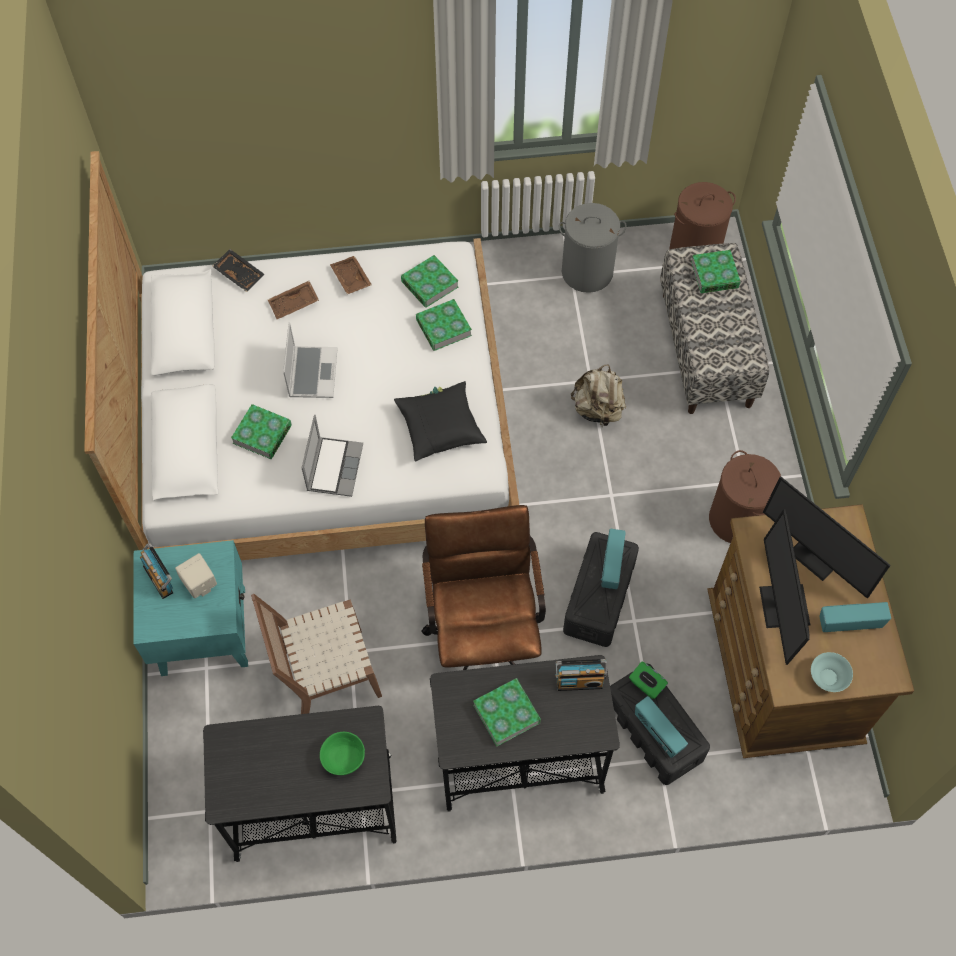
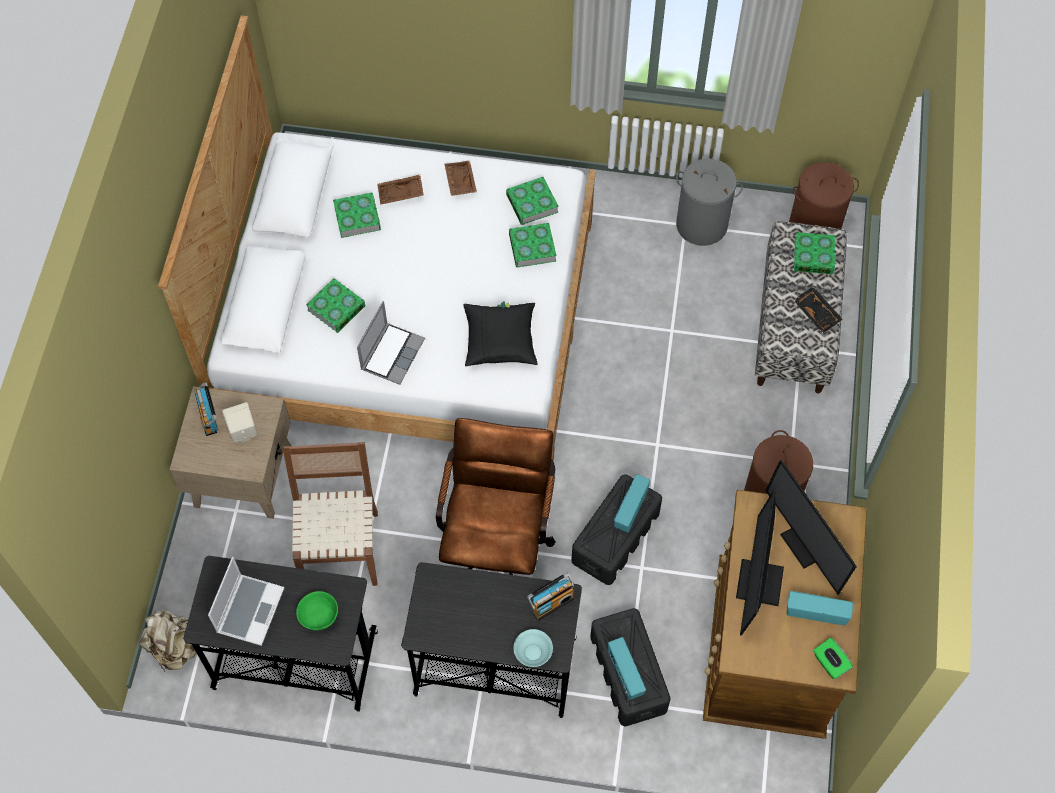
camera: 15 degrees right, 0 degrees up
turquoise nightstand [133,540,248,676] -> beige nightstand [169,386,291,519]
black tray [212,249,264,292] -> black tray moved to [794,286,843,333]
chair [251,594,382,714] -> chair turned 90 degrees clockwise [283,442,378,586]
laptop [283,322,338,398] -> laptop moved to [208,557,284,646]
book [473,678,541,746] -> book moved to [333,192,381,238]
radio [555,659,608,691] -> radio turned 45 degrees counterclockwise [527,573,574,621]
beige backpack [571,365,626,426] -> beige backpack moved to [140,611,196,672]
green tissue box [629,662,668,699] -> green tissue box moved to [813,638,853,679]
turquoise bowl [811,652,853,692] -> turquoise bowl moved to [513,629,553,667]

